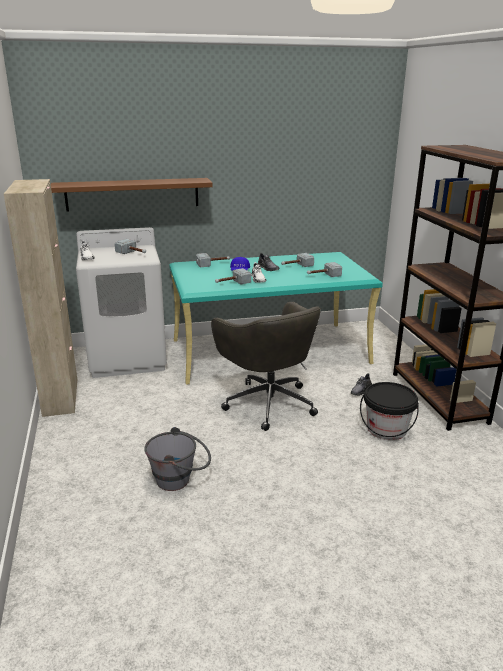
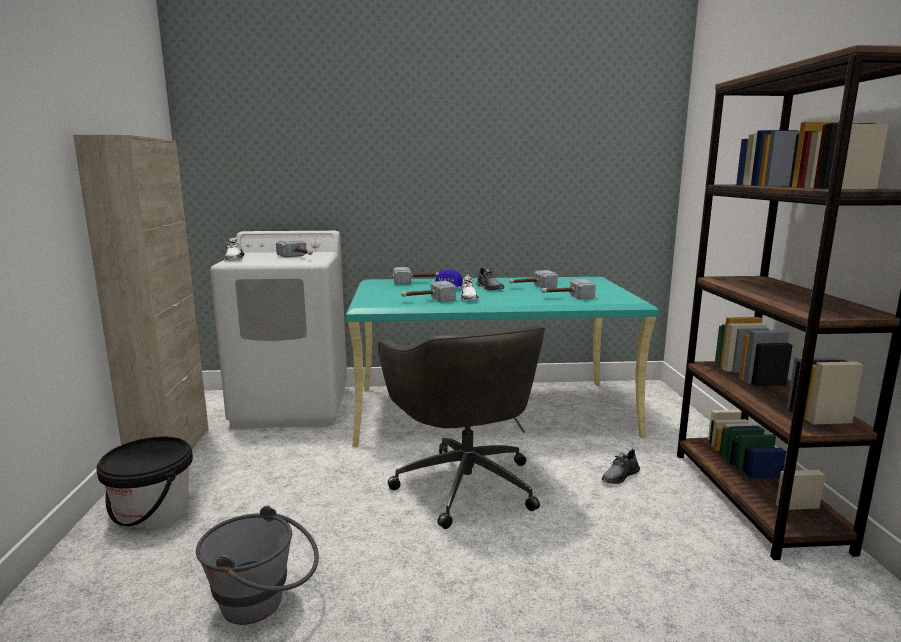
camera: 10 degrees right, 10 degrees down
brown shelf [51,178,213,212] -> none
black bucket [360,382,419,440] -> black bucket moved to [97,437,193,532]

